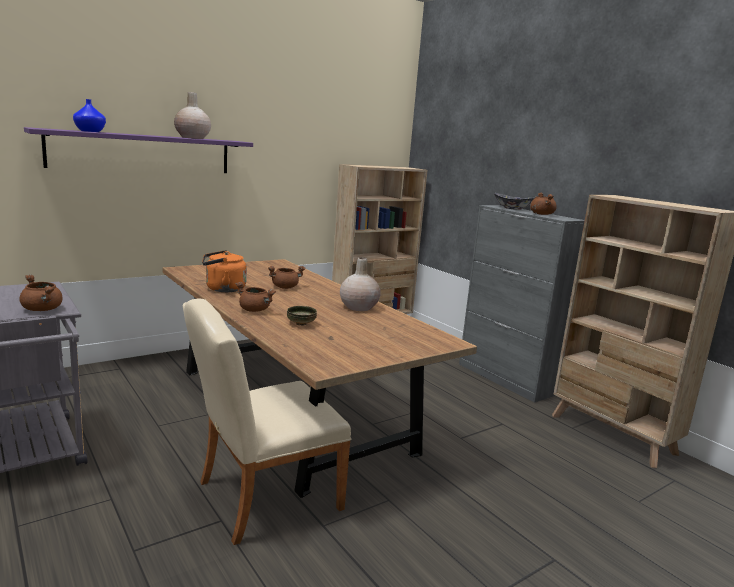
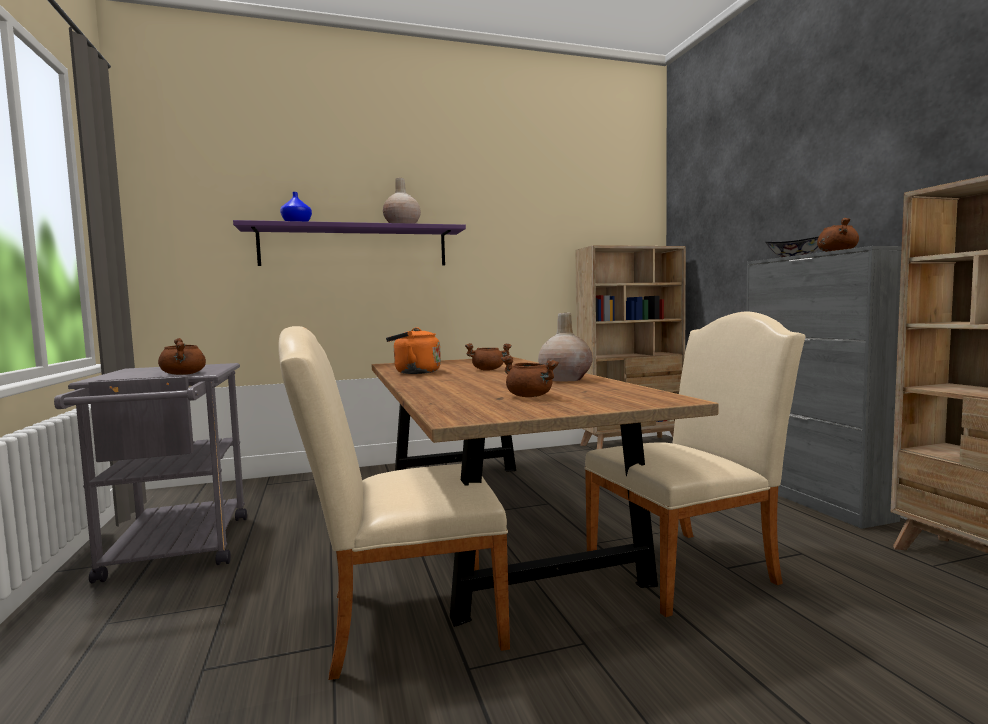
camera: 20 degrees right, 10 degrees down
brown cooking pot [236,282,276,312] -> brown cooking pot moved to [501,355,559,397]
bowl [287,306,317,326] -> none
none -> beige chair [584,311,806,617]

